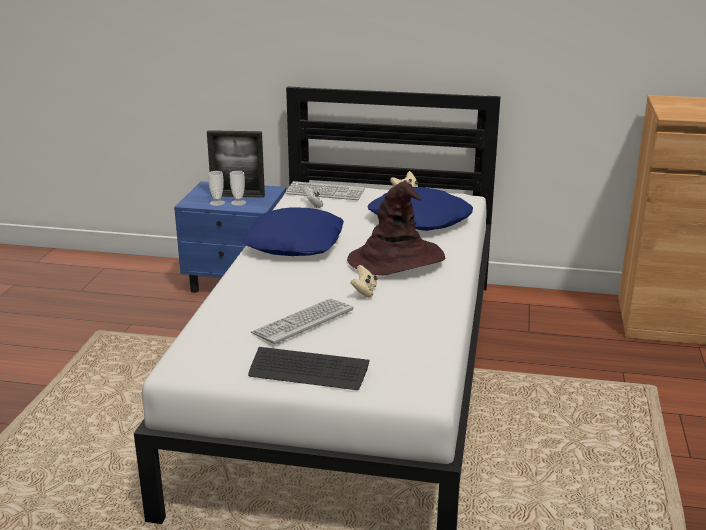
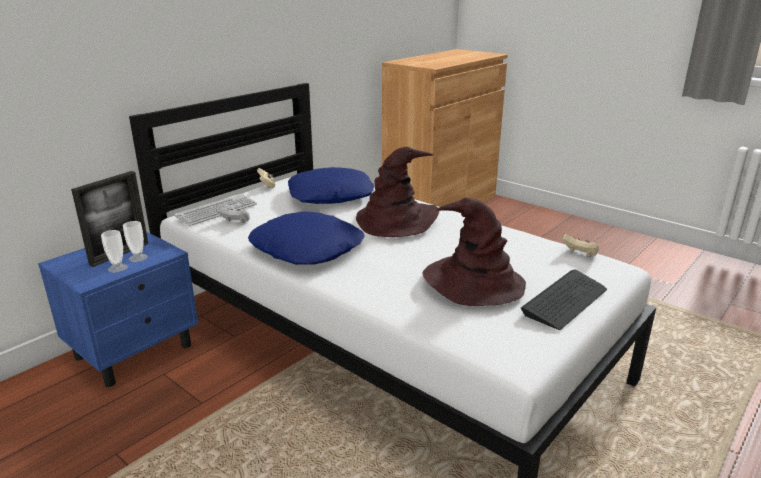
camera: 60 degrees left, 0 degrees up
keyboard [251,298,353,344] -> brown hat [422,198,526,306]
beige game controller [351,265,378,298] -> beige game controller moved to [562,234,599,257]

